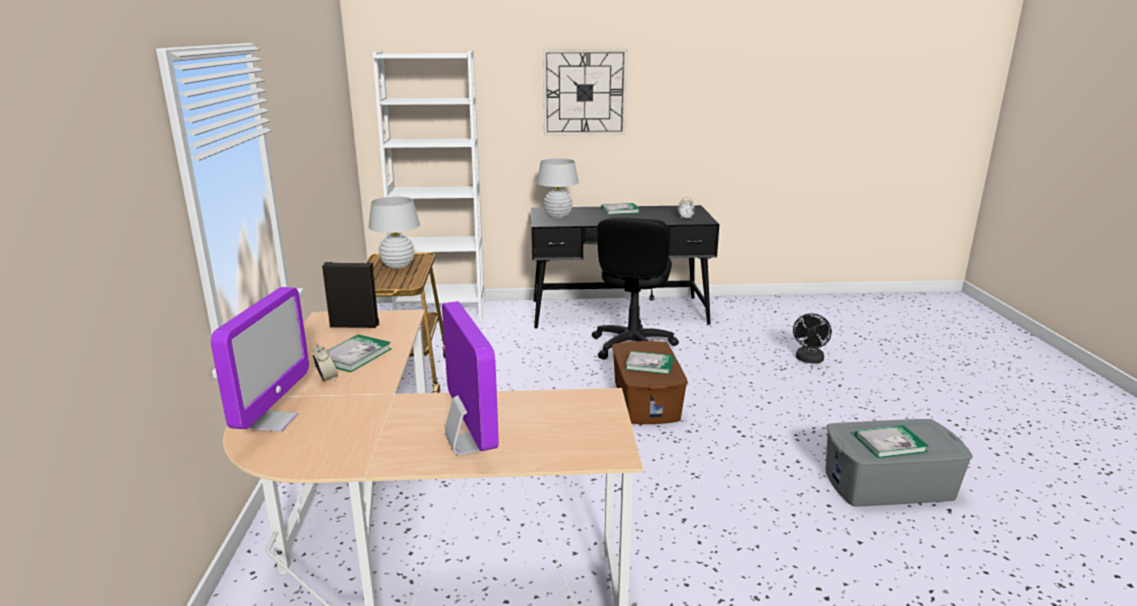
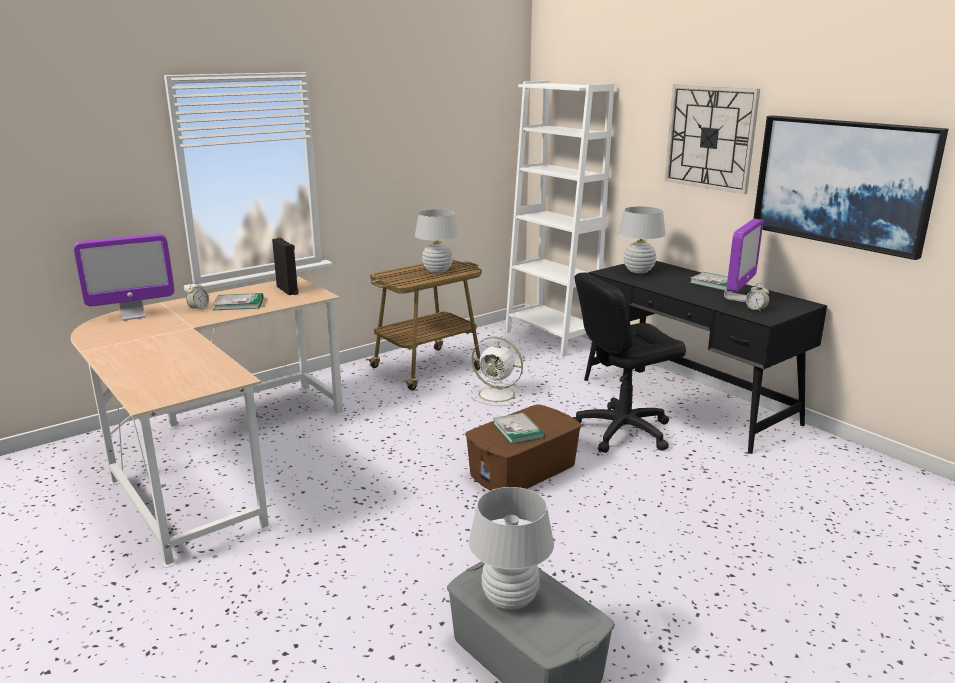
camera: 55 degrees right, 0 degrees up
monitor [442,301,499,455] -> monitor moved to [724,219,763,302]
black fan [793,313,832,364] -> none
book [855,425,928,458] -> white table lamp [469,487,554,610]
none -> white fan [470,337,525,406]
none -> picture [753,115,948,260]

